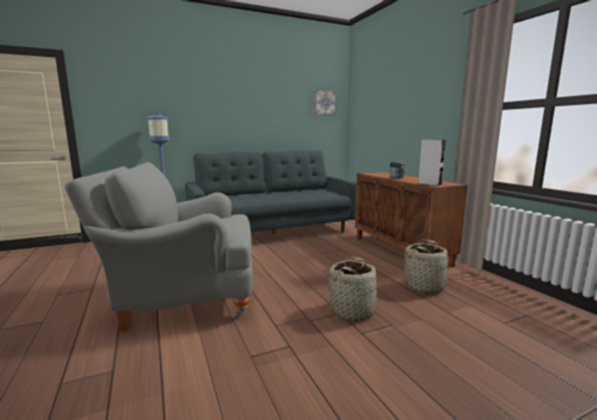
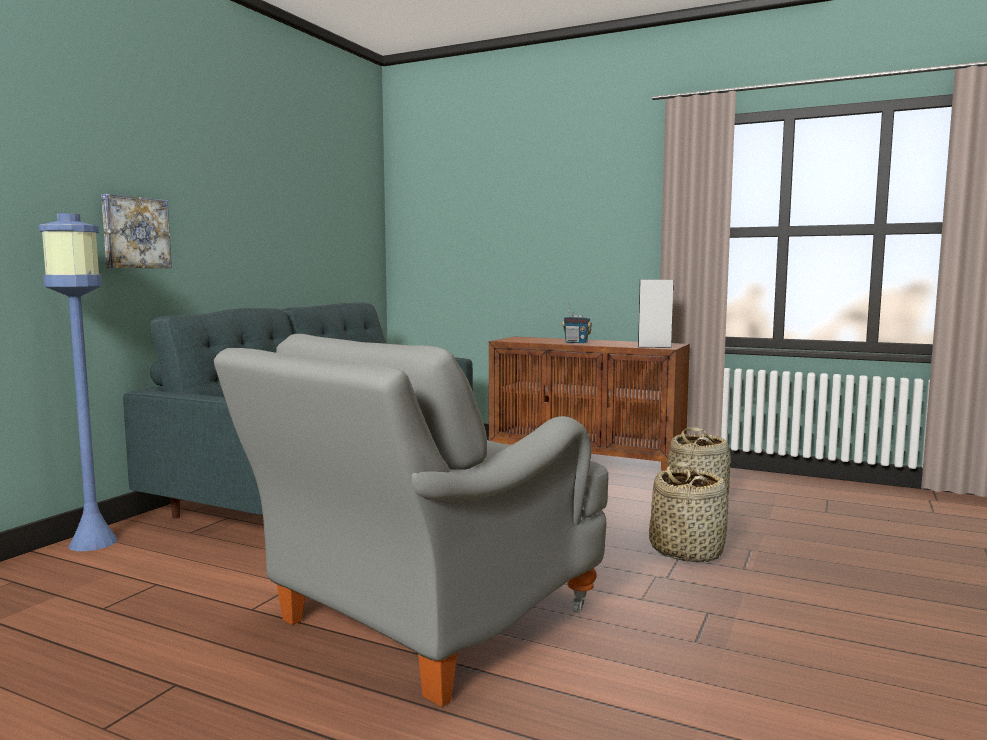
camera: 40 degrees left, 5 degrees down
picture [313,89,336,116] -> picture moved to [101,194,172,268]

